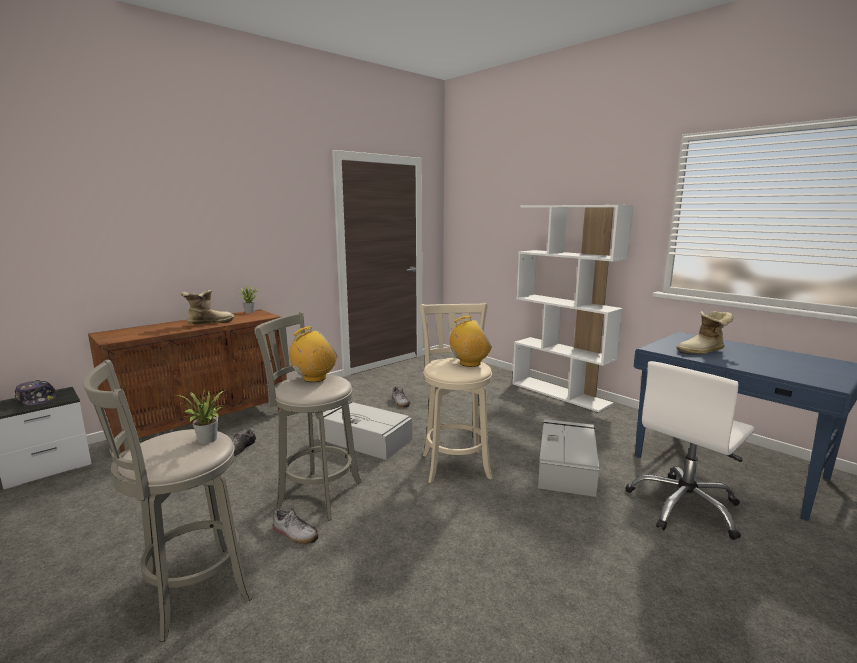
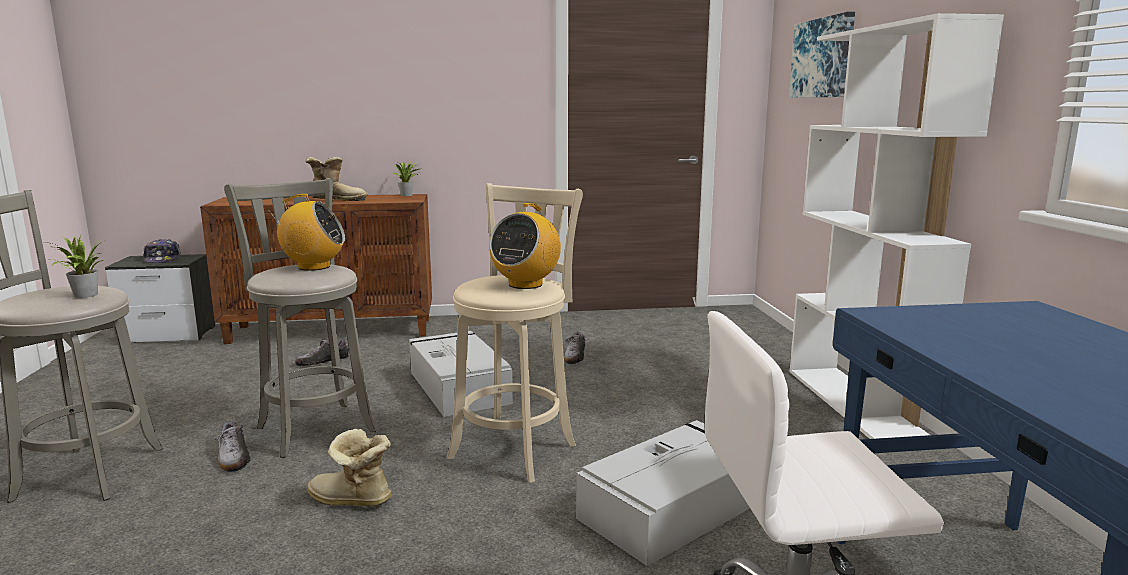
camera: 35 degrees right, 0 degrees up
radio [450,316,492,367] -> radio turned 90 degrees clockwise [490,203,561,289]
boot [677,311,733,355] -> boot moved to [307,429,392,507]
none -> picture [789,12,855,98]

